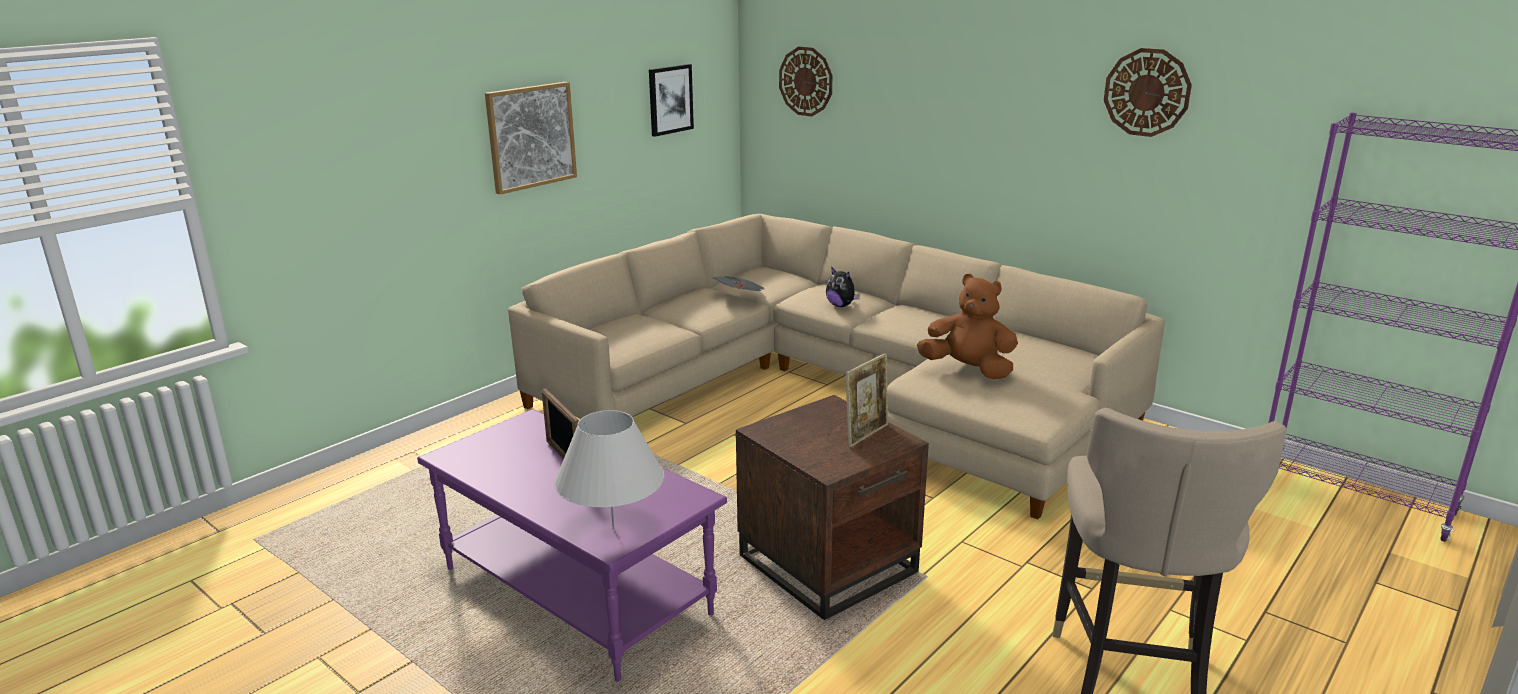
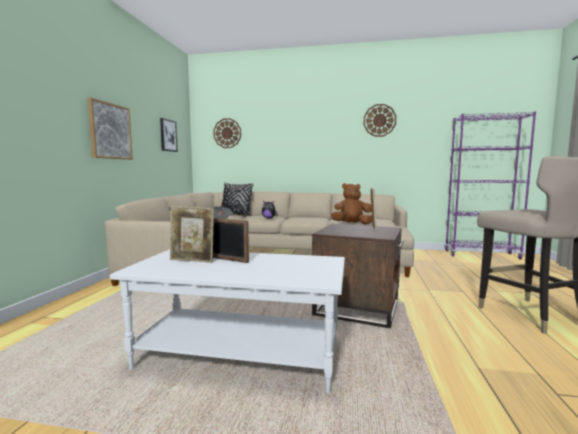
camera: 30 degrees left, 15 degrees down
purple coffee table [417,409,727,682] -> white coffee table [110,249,345,394]
white table lamp [555,410,665,530] -> none
none -> picture frame [170,206,214,263]
none -> black pillow [221,183,254,216]

